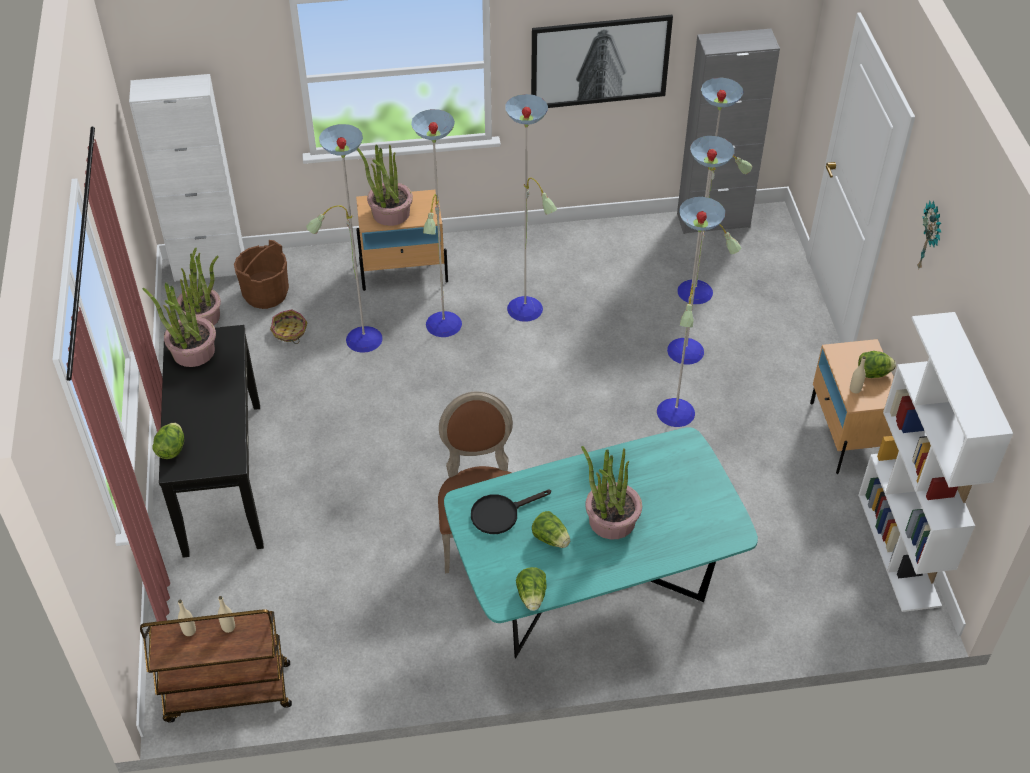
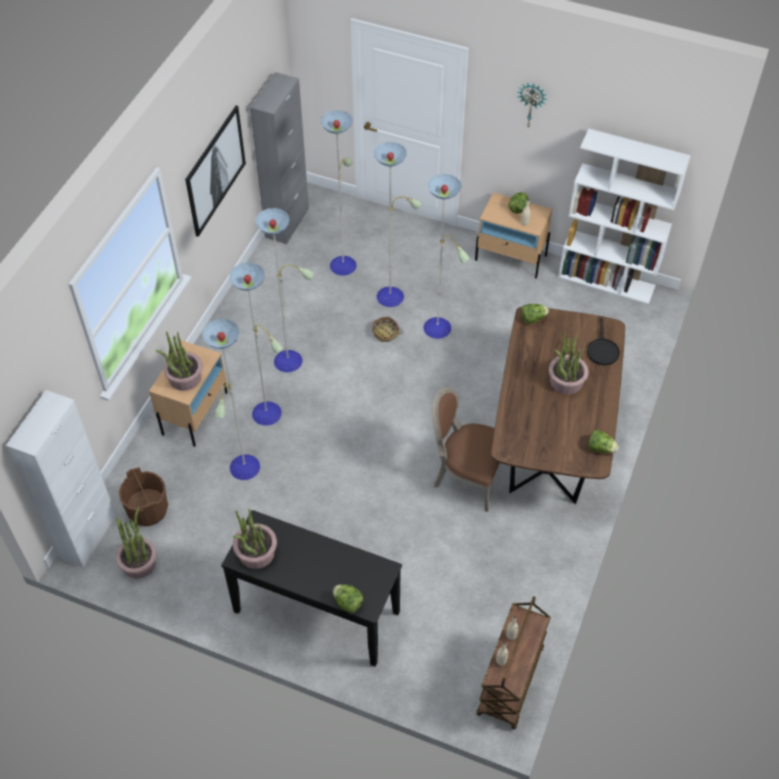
camera: 60 degrees left, 5 degrees up
basket [270,309,307,344] -> basket moved to [372,317,403,342]
turquoise dining table [444,427,758,658] -> brown dining table [491,306,625,504]
black frying pan [471,489,551,534] -> black frying pan moved to [587,317,620,365]
lettuce [532,511,570,548] -> lettuce moved to [521,304,549,324]

